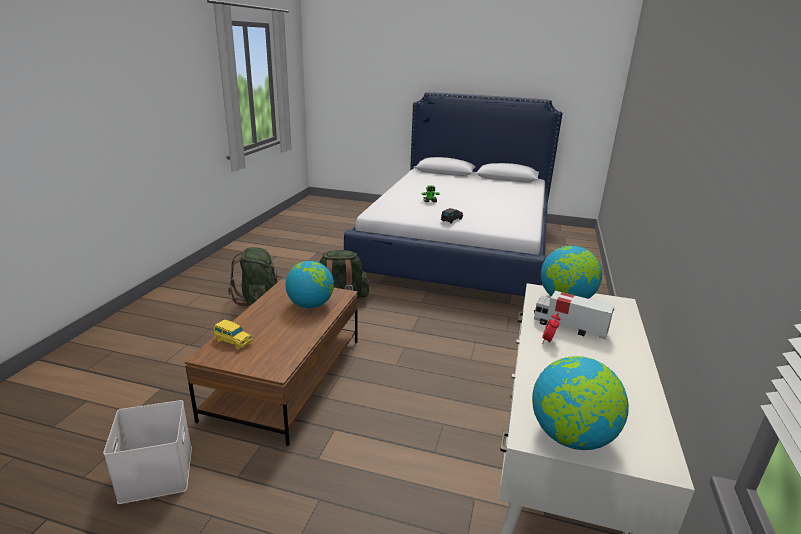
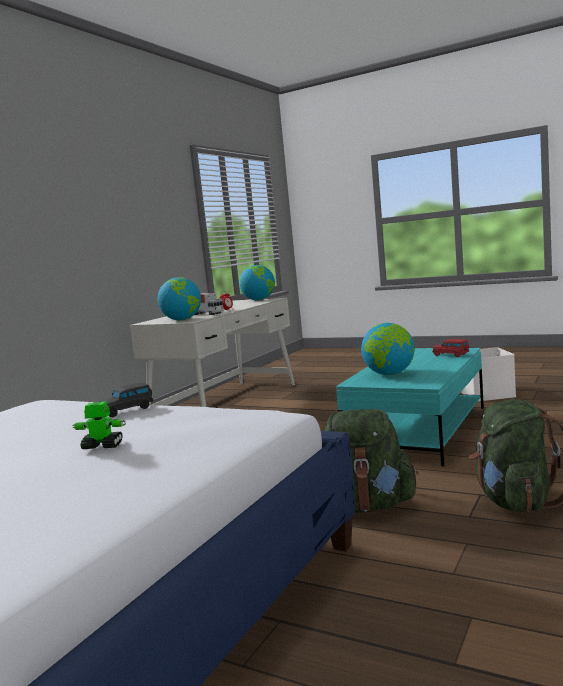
camera: 165 degrees left, 15 degrees down
brown coffee table [185,279,358,446] -> turquoise coffee table [336,348,484,467]
yellow toy car [214,319,253,350] -> red toy car [432,339,469,357]

